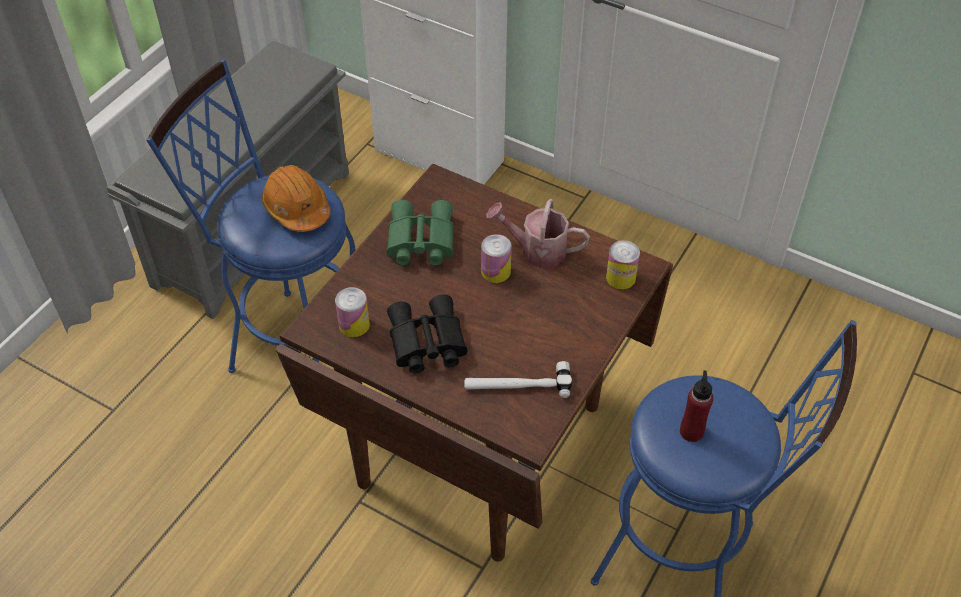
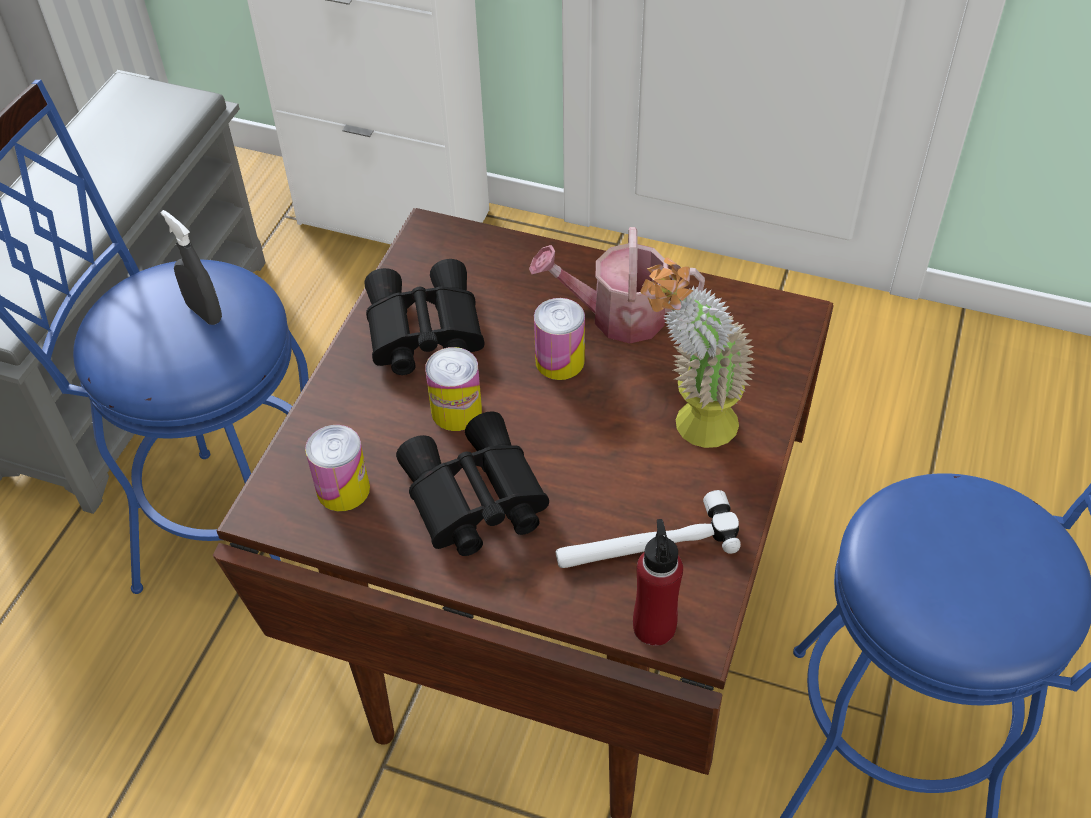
camera: 10 degrees left, 0 degrees up
orange hard hat [261,165,331,232] -> grey spray bottle [161,210,222,325]
green binoculars [386,200,454,265] -> black binoculars [365,259,484,375]
can [606,240,640,289] -> can moved to [425,347,482,431]
red bottle [680,371,713,442] -> red bottle moved to [633,519,683,646]
none -> potted plant [640,257,754,448]

